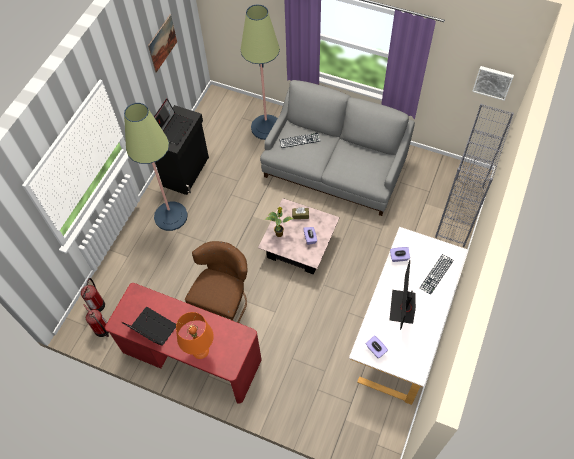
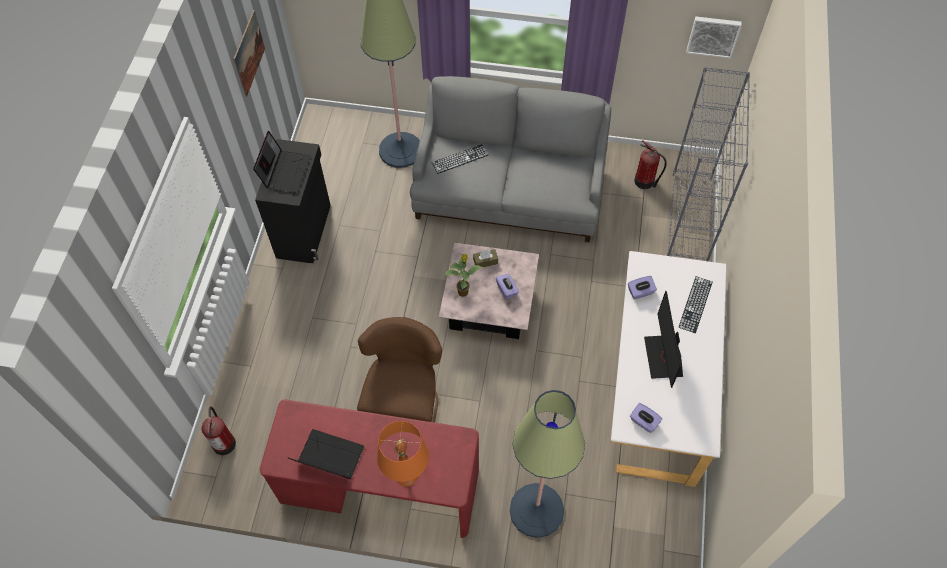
camera: 15 degrees left, 0 degrees up
fire extinguisher [84,304,109,337] -> fire extinguisher moved to [634,140,667,189]
floor lamp [124,103,188,231] -> floor lamp moved to [510,390,585,538]

